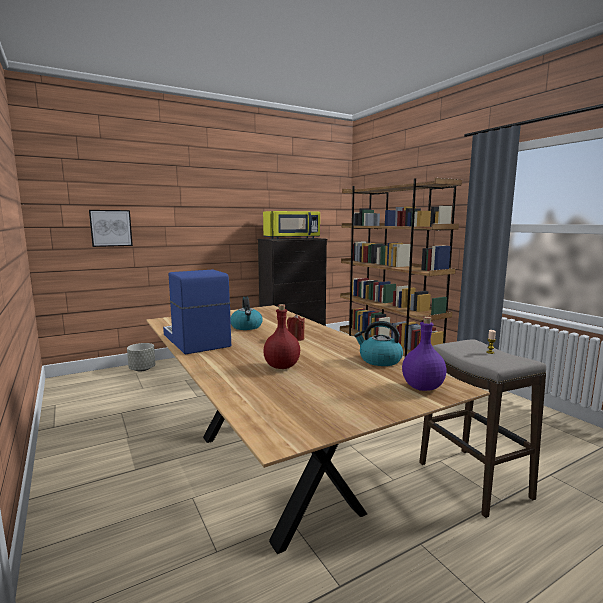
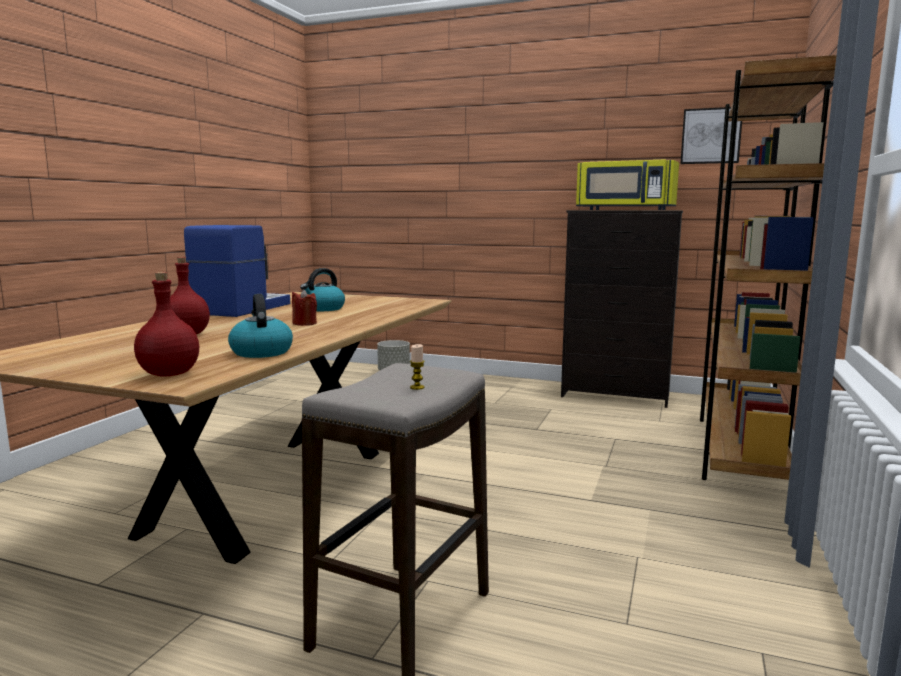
camera: 50 degrees right, 0 degrees up
picture [89,210,133,247] -> picture moved to [680,107,742,164]
purple bottle [402,316,447,391] -> red bottle [134,272,199,377]

